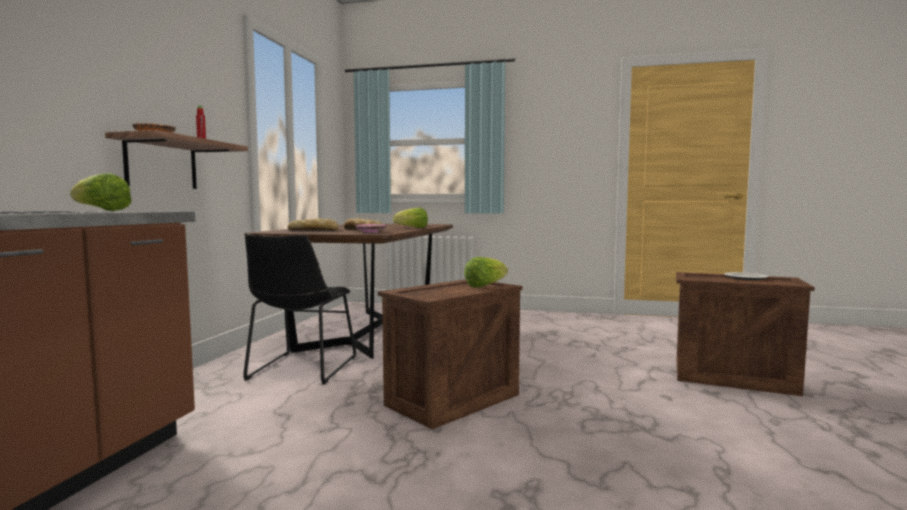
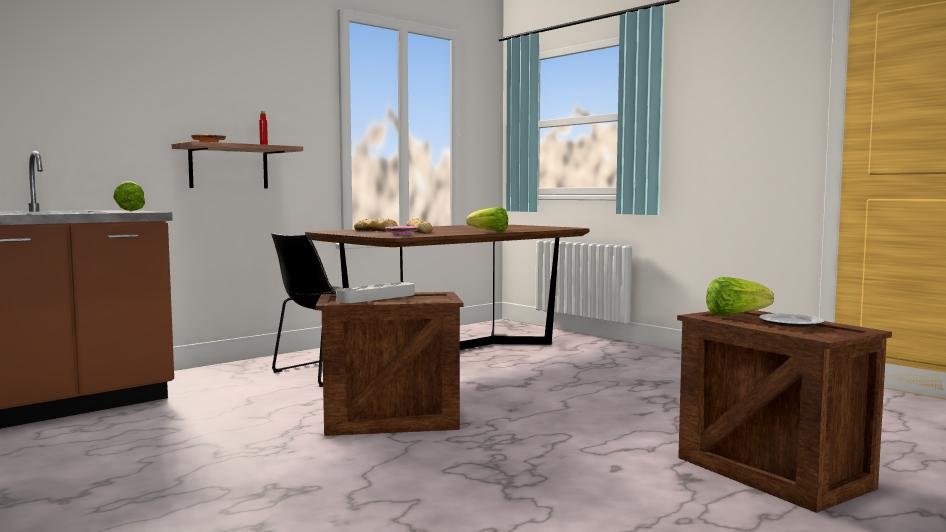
camera: 35 degrees right, 0 degrees up
lettuce [464,257,508,287] -> lettuce moved to [706,277,774,316]
none -> grey tray [336,282,415,303]

